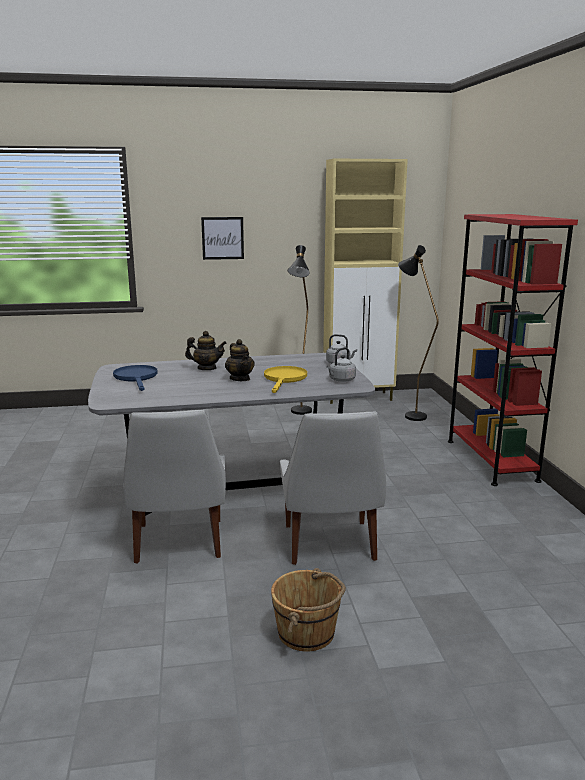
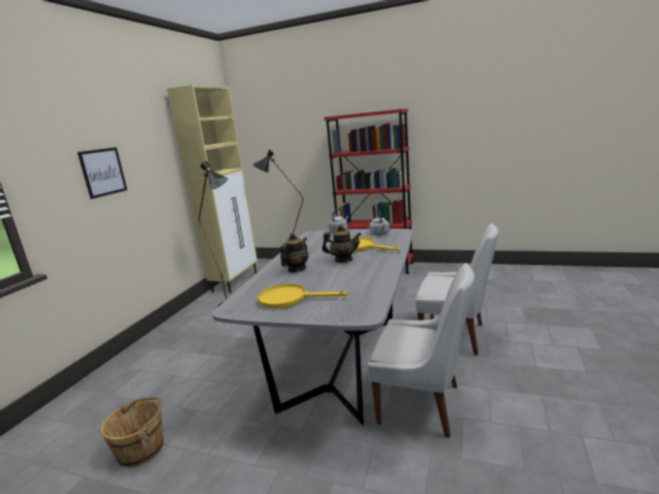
camera: 60 degrees left, 0 degrees up
blue frying pan [113,365,158,391] -> yellow frying pan [257,284,348,309]
brown bucket [271,568,346,652] -> brown bucket moved to [101,397,164,467]

